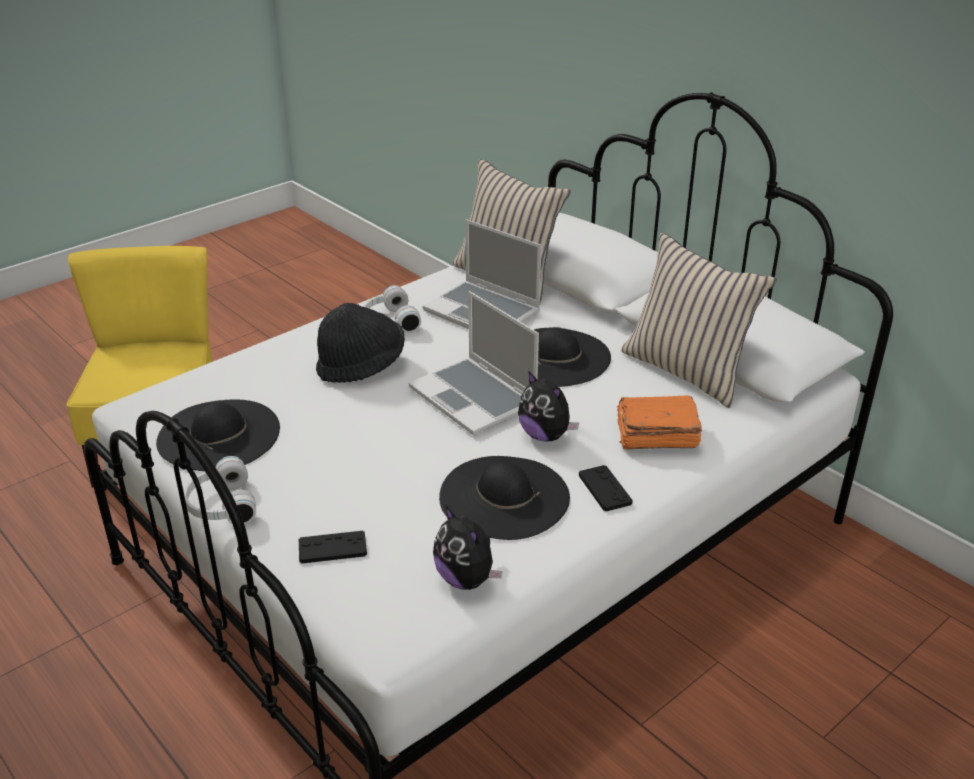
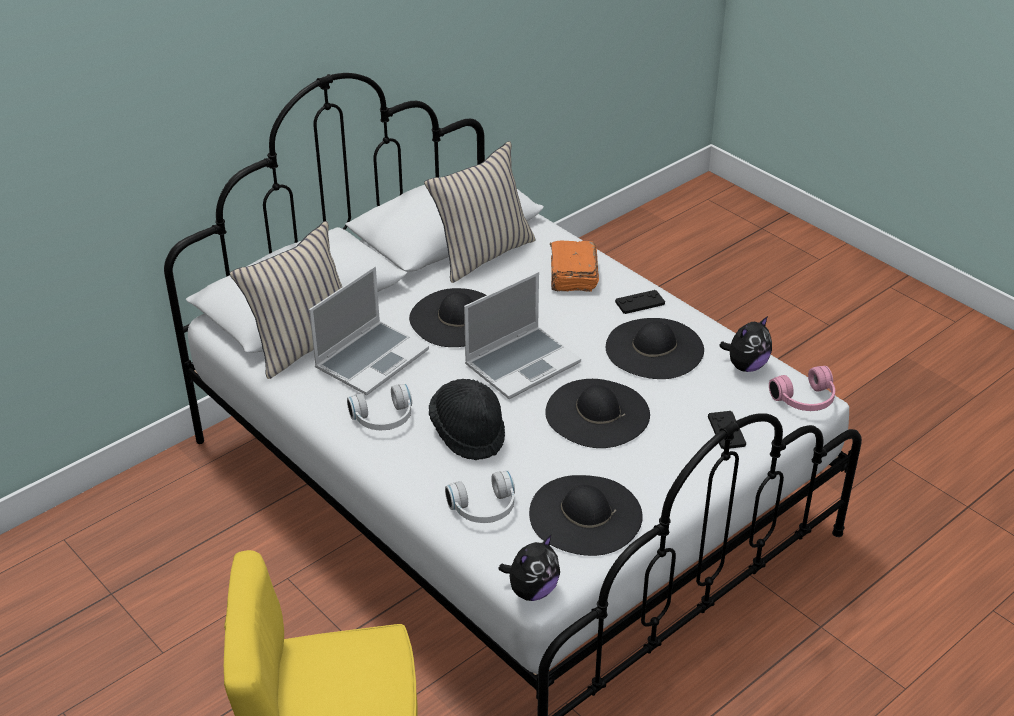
camera: 90 degrees left, 5 degrees up
white headphones [184,456,256,525] -> white headphones moved to [445,471,515,523]
plush toy [518,371,579,442] -> plush toy moved to [499,535,560,601]
none -> black hat [545,379,650,448]
none -> pink headphones [769,366,835,411]

